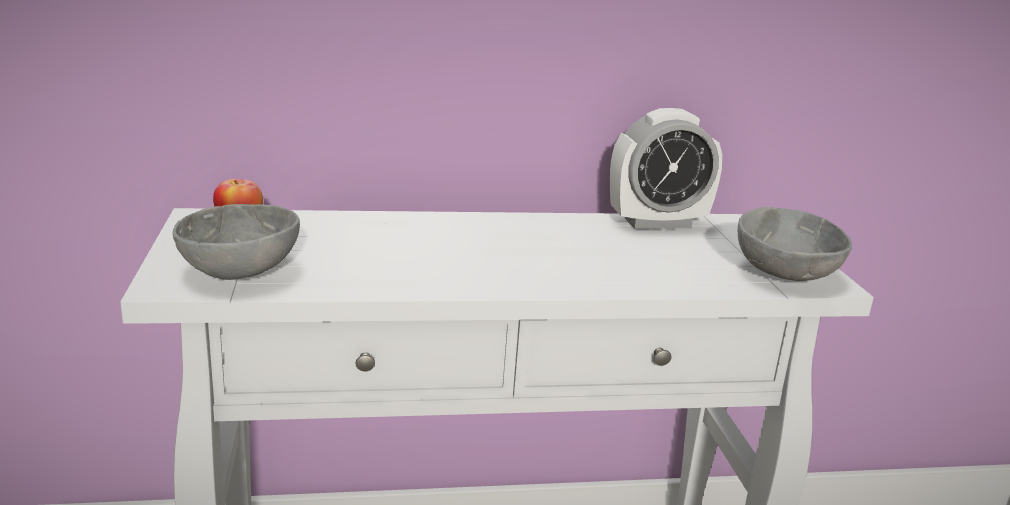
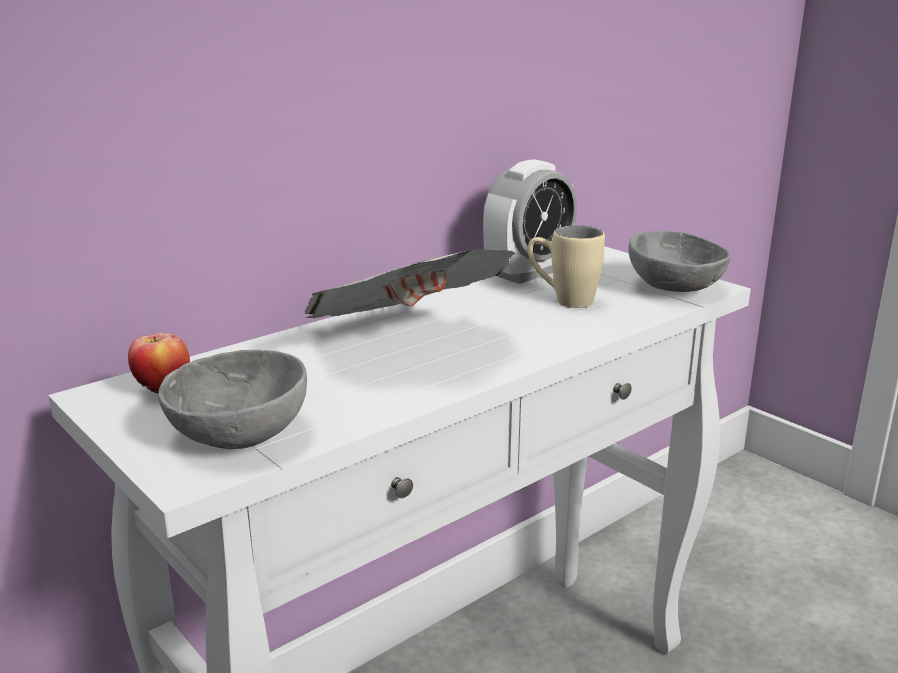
camera: 30 degrees left, 0 degrees up
none -> newspaper [305,249,515,318]
none -> beige mug [528,225,605,308]

